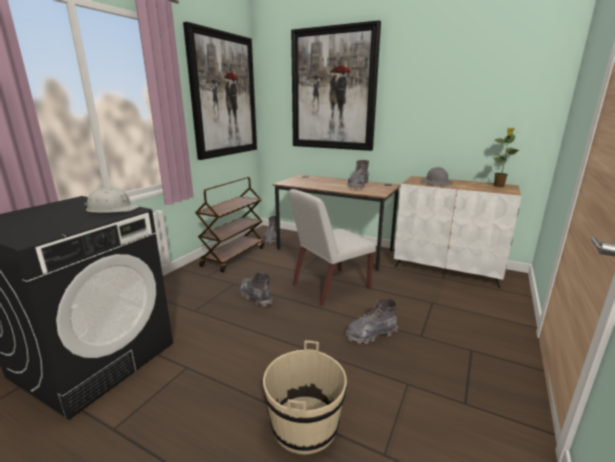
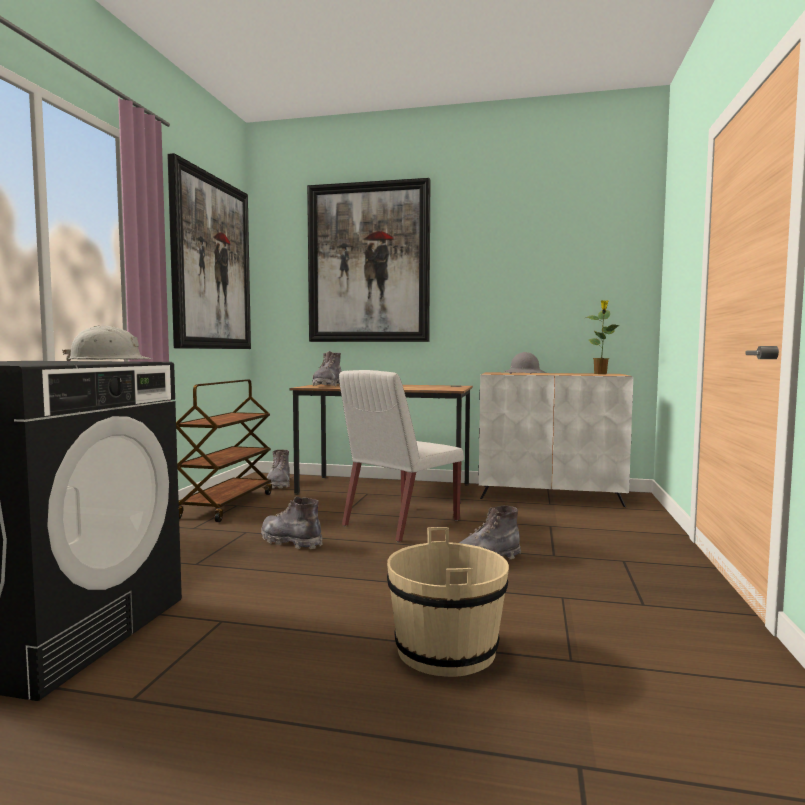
camera: 15 degrees left, 15 degrees down
grey boot [348,160,369,188] -> grey boot moved to [313,351,342,386]

